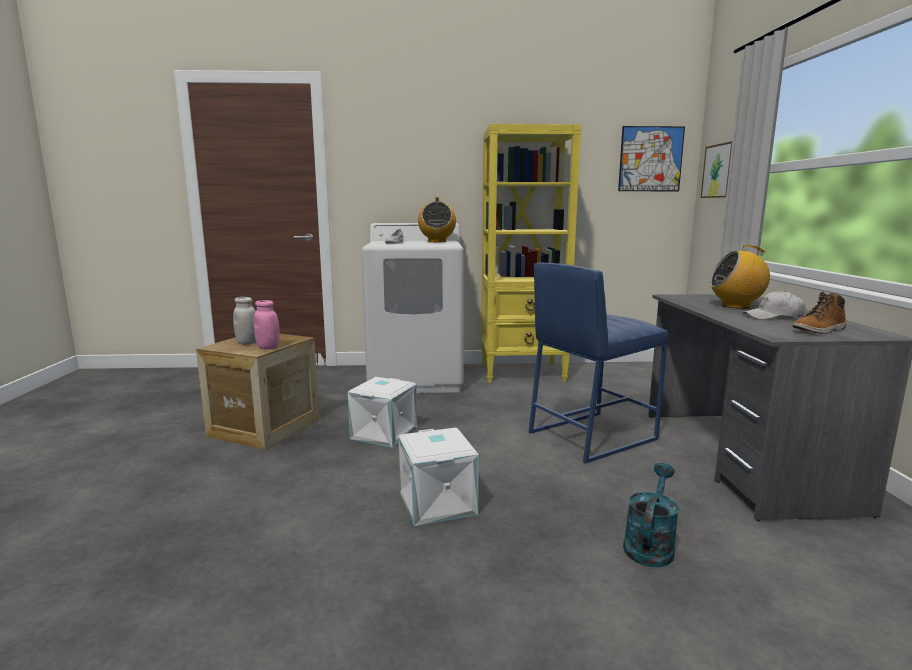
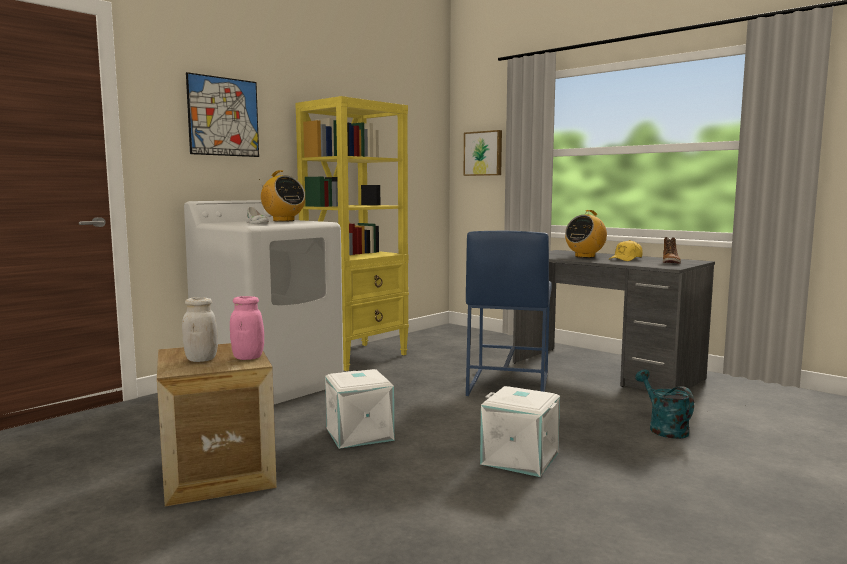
camera: 45 degrees left, 5 degrees down
picture [618,126,685,191] -> picture moved to [186,72,259,157]
white cap [743,290,805,319] -> yellow cap [608,240,643,261]

